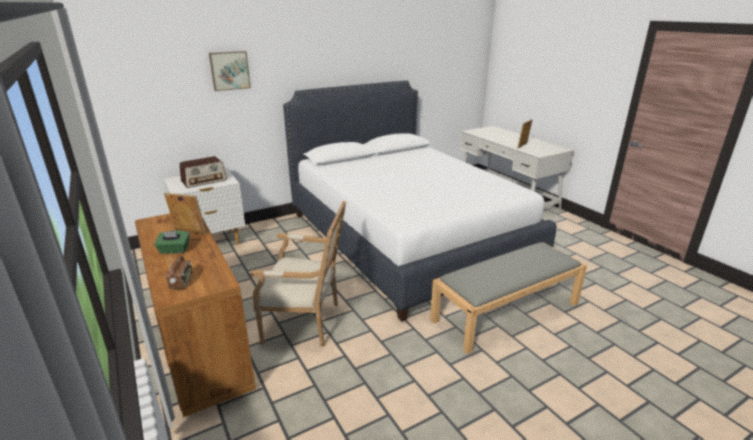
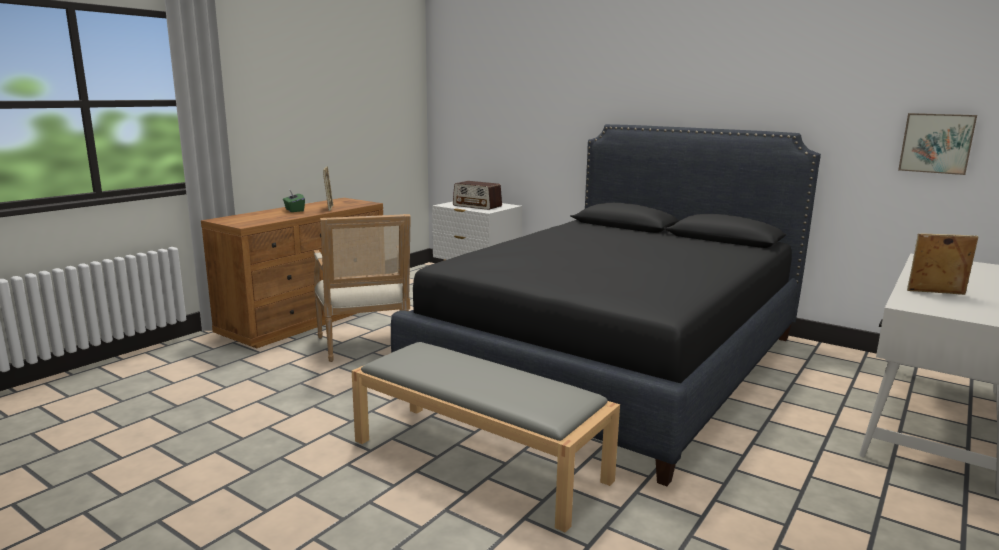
camera: 65 degrees right, 10 degrees down
radio [166,250,192,289] -> none
picture [209,51,251,91] -> picture moved to [898,113,977,175]
white bed [283,80,556,322] -> black bed [391,124,821,486]

